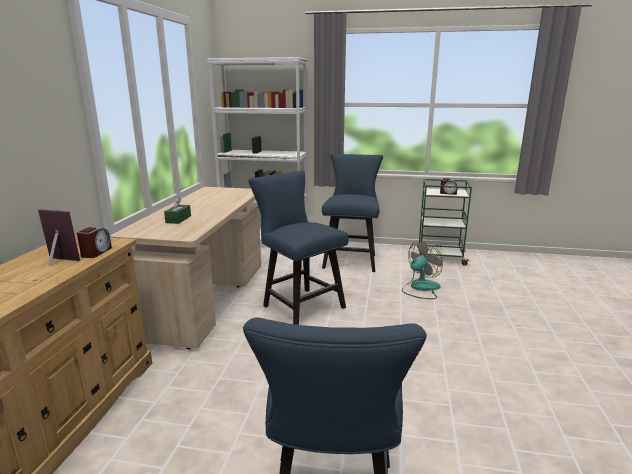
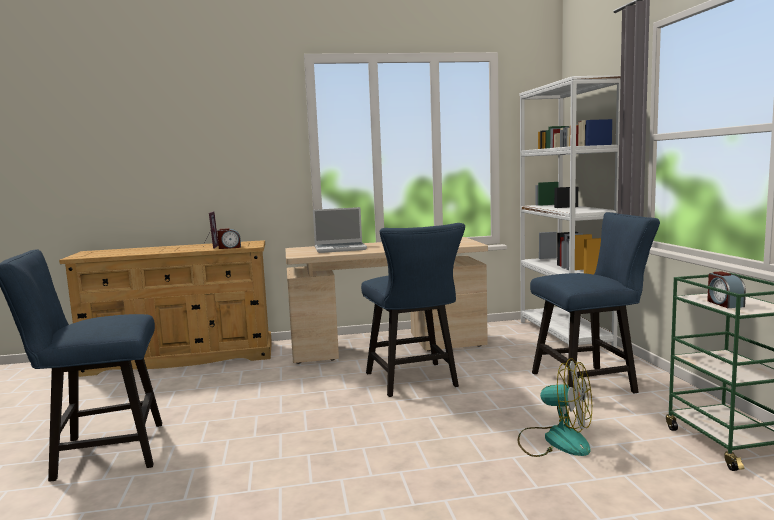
camera: 70 degrees right, 10 degrees down
green tissue box [164,197,191,224] -> laptop [313,207,367,253]
blue chair [249,170,349,325] -> blue chair turned 135 degrees clockwise [361,223,465,397]

